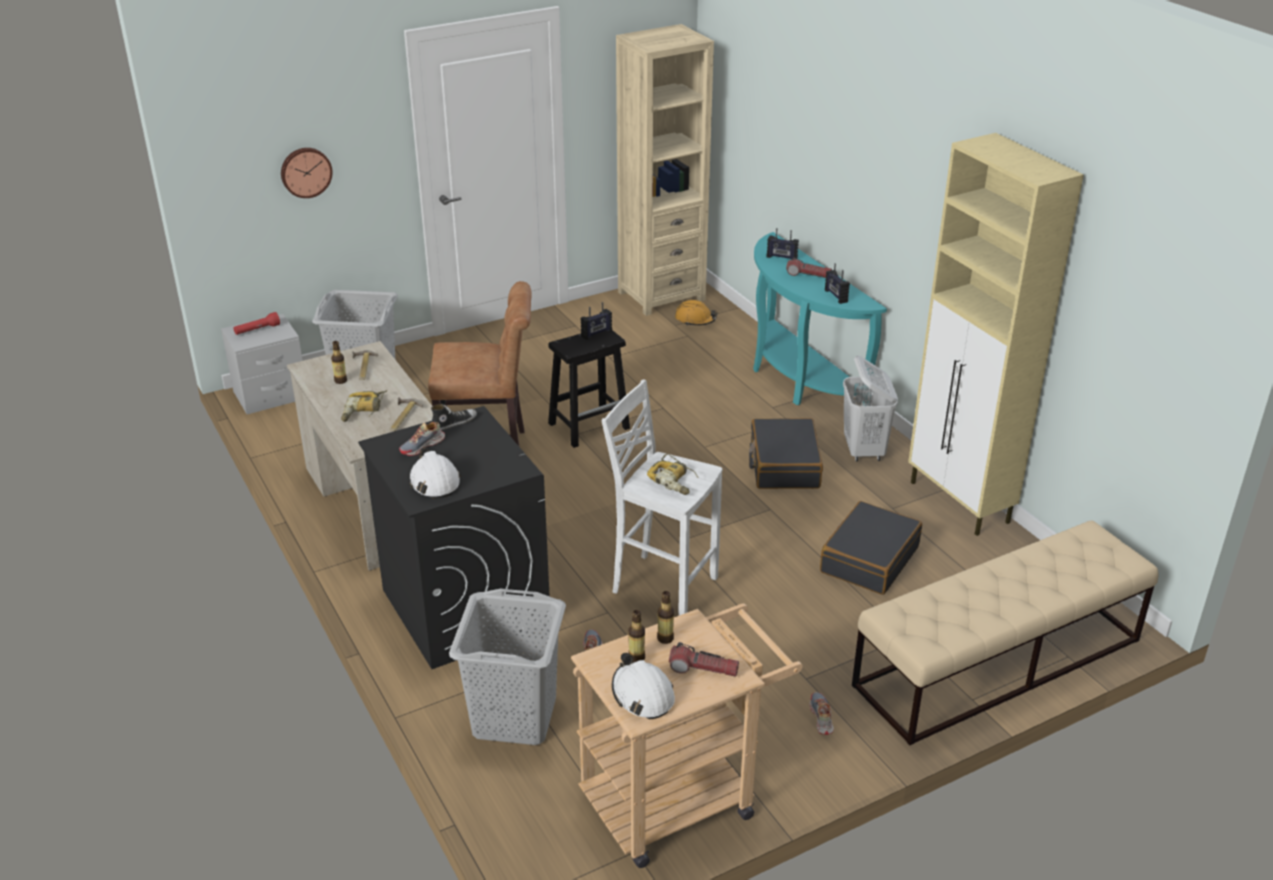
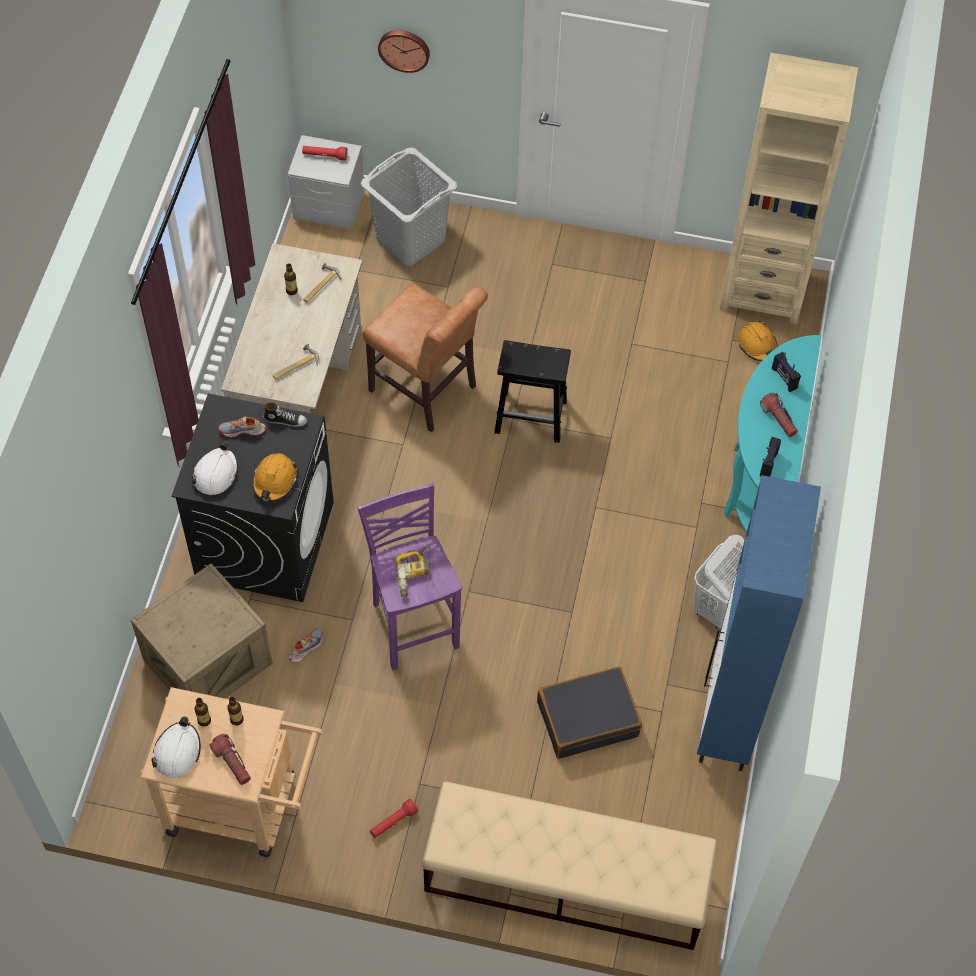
camera: 40 degrees right, 25 degrees up
power drill [341,390,387,422] -> none
grey laundry basket [449,589,566,745] -> crate [131,563,273,698]
radio [581,302,612,340] -> none
white stool [602,379,722,615] -> purple stool [357,483,462,670]
black suitcase [749,418,823,489] -> none
shoe [809,692,834,735] -> red flashlight [370,799,418,838]
beige cabinet [908,133,1084,536] -> blue cabinet [697,475,821,771]
none -> orange hard hat [252,453,298,502]

